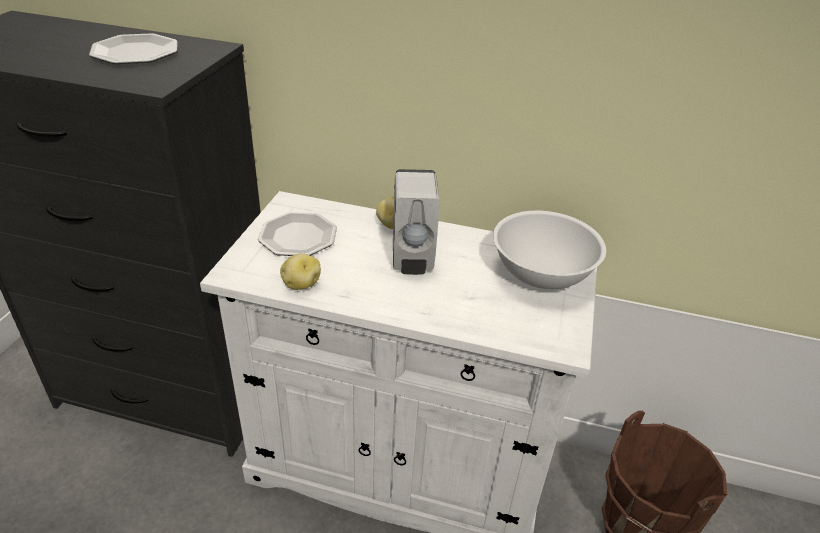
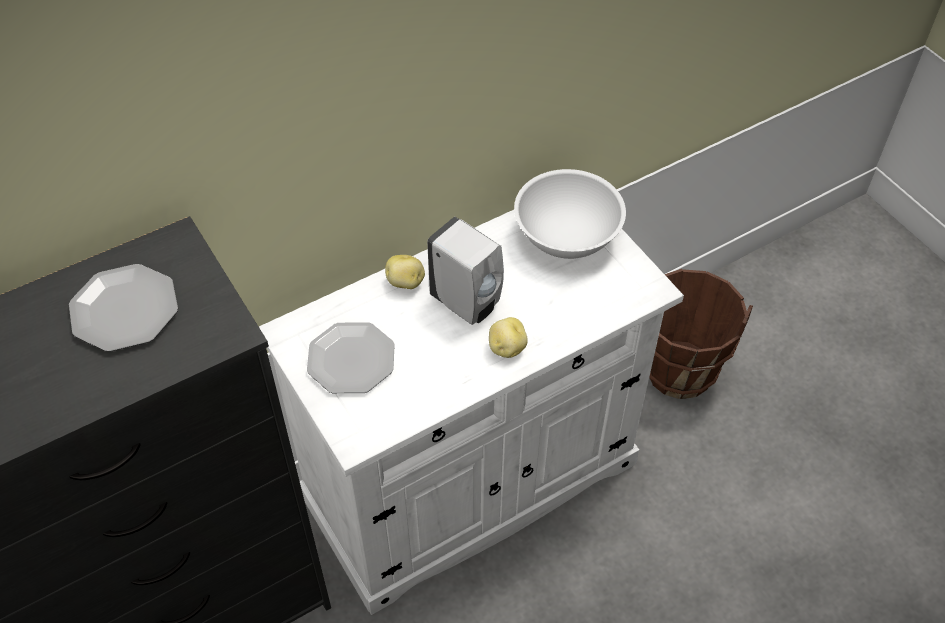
camera: 45 degrees left, 15 degrees up
potato [280,253,321,290] -> potato moved to [489,317,528,358]

